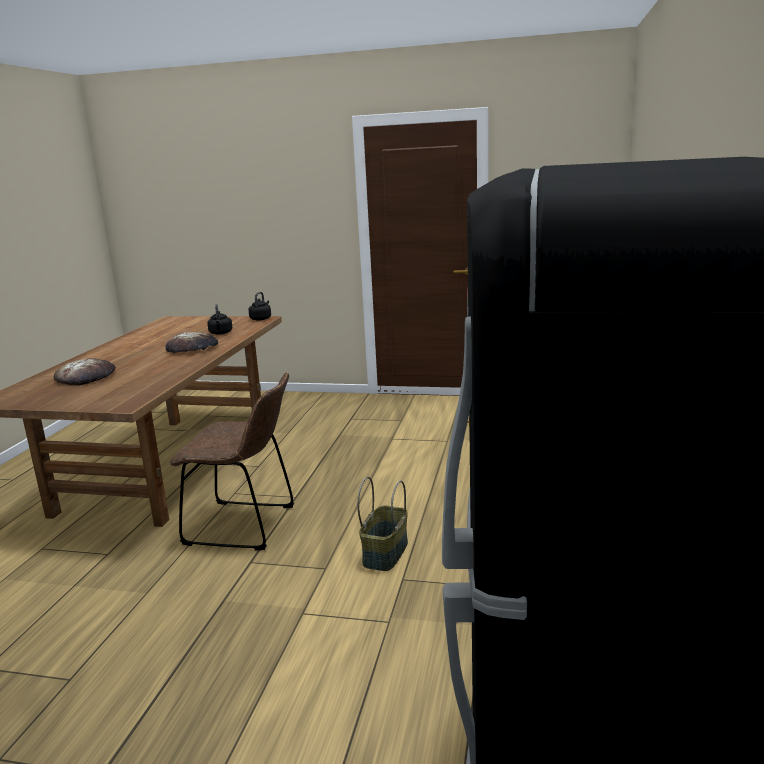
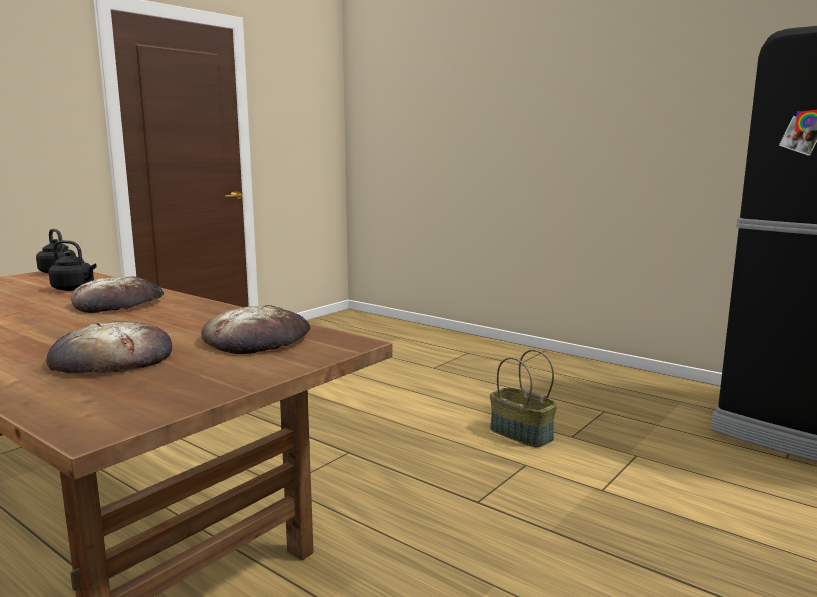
camera: 65 degrees left, 5 degrees down
brown chair [170,373,294,550] -> none
none -> bread [201,305,310,354]

